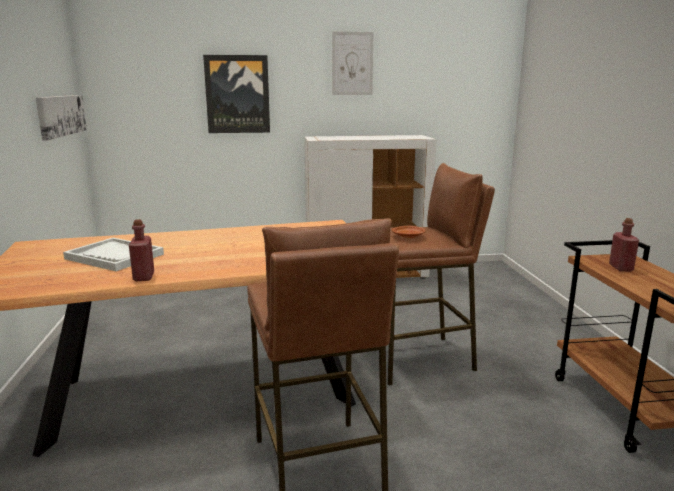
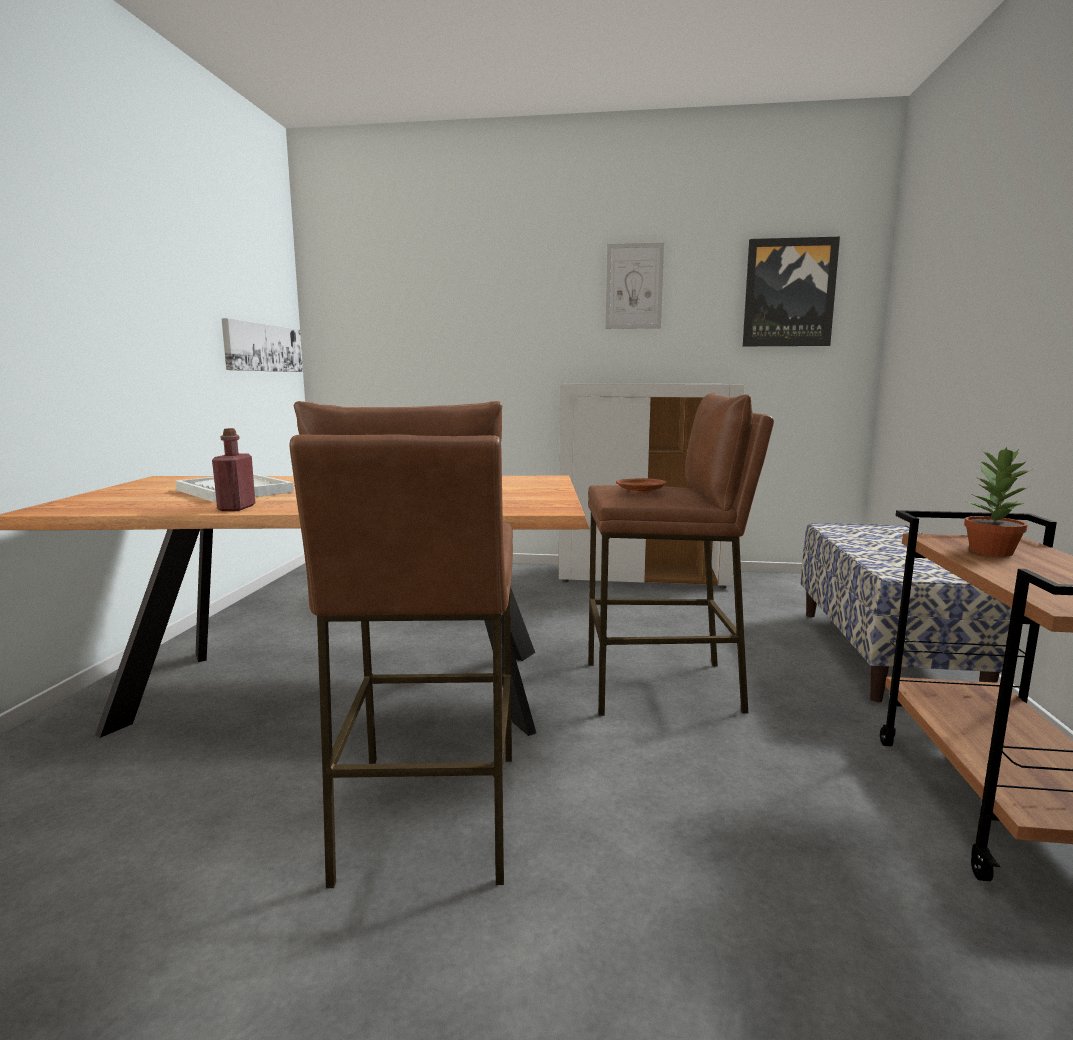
camera: 15 degrees right, 5 degrees down
picture [203,55,270,133] -> picture moved to [743,237,840,346]
red bottle [609,218,639,272] -> potted plant [964,447,1033,557]
none -> bench [801,523,1012,702]

